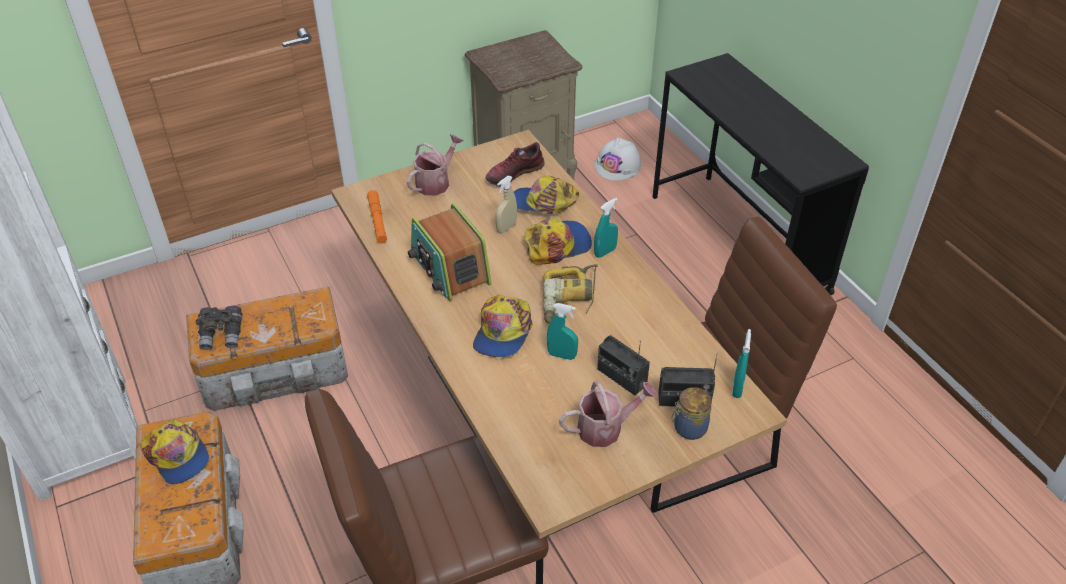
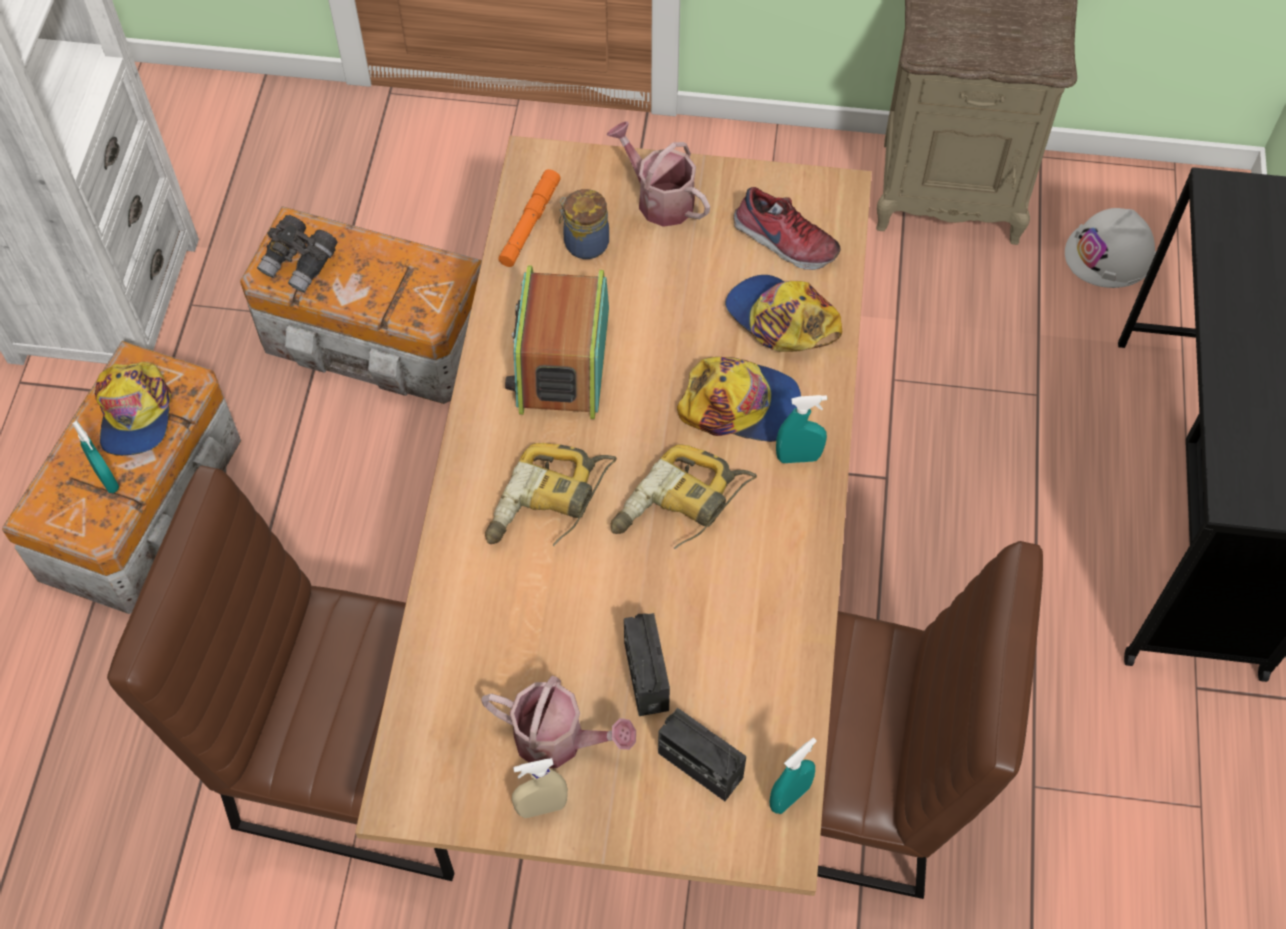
camera: 35 degrees right, 15 degrees up
watering can [407,134,464,196] -> watering can turned 120 degrees counterclockwise [606,121,710,227]
cap [473,294,533,357] -> power drill [485,443,617,546]
shoe [486,142,545,187] -> shoe turned 150 degrees counterclockwise [733,187,841,270]
beige spray bottle [496,176,517,234] -> beige spray bottle moved to [512,758,568,818]
turquoise spray bottle [547,303,578,360] -> turquoise spray bottle moved to [72,421,119,493]
jar [672,387,712,440] -> jar moved to [559,189,609,259]

